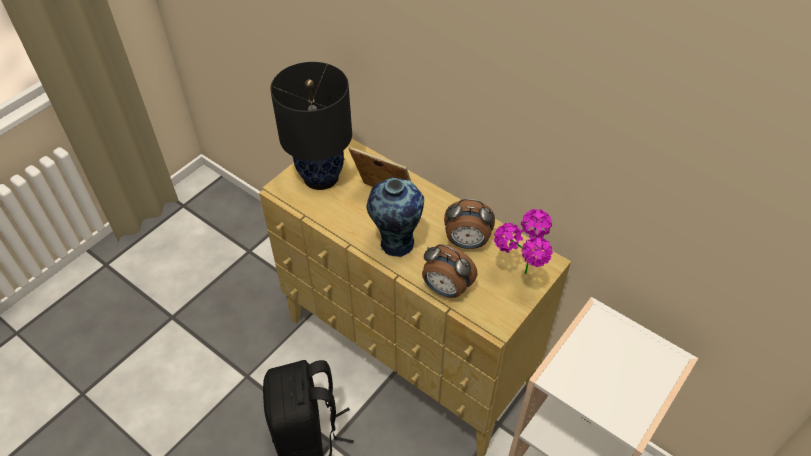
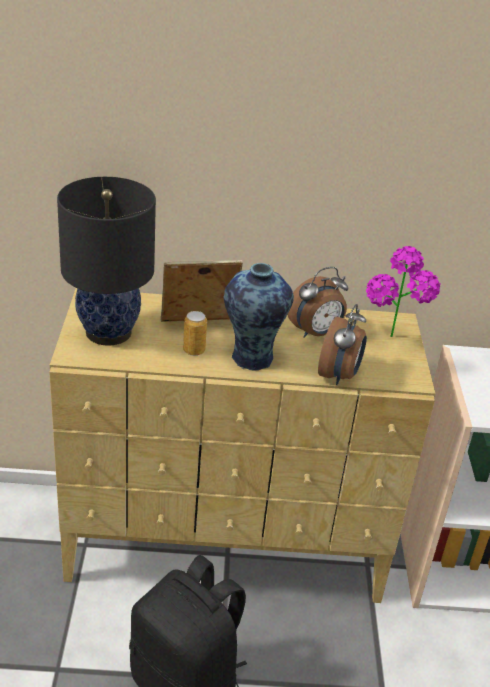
camera: 40 degrees left, 15 degrees down
alarm clock [422,244,477,298] -> alarm clock turned 60 degrees counterclockwise [318,304,367,385]
none -> can [183,311,207,356]

